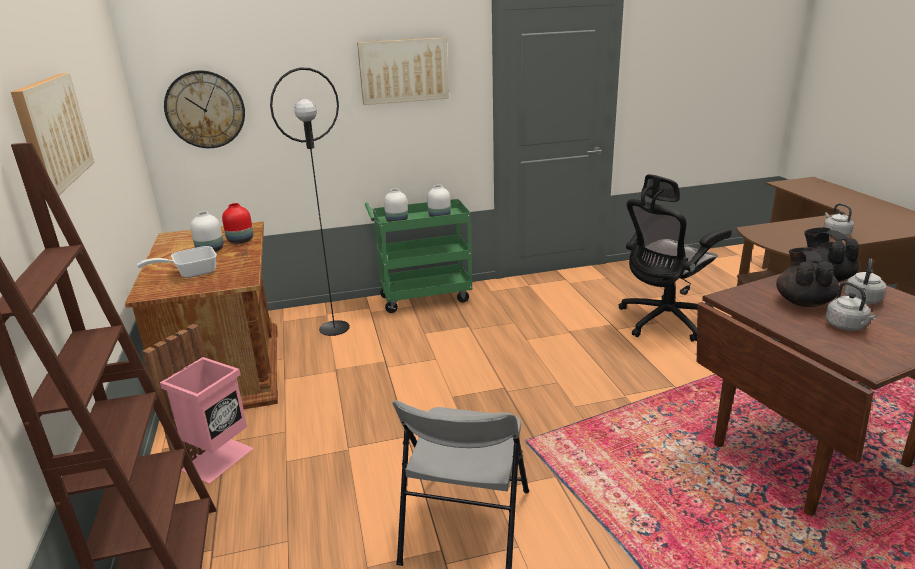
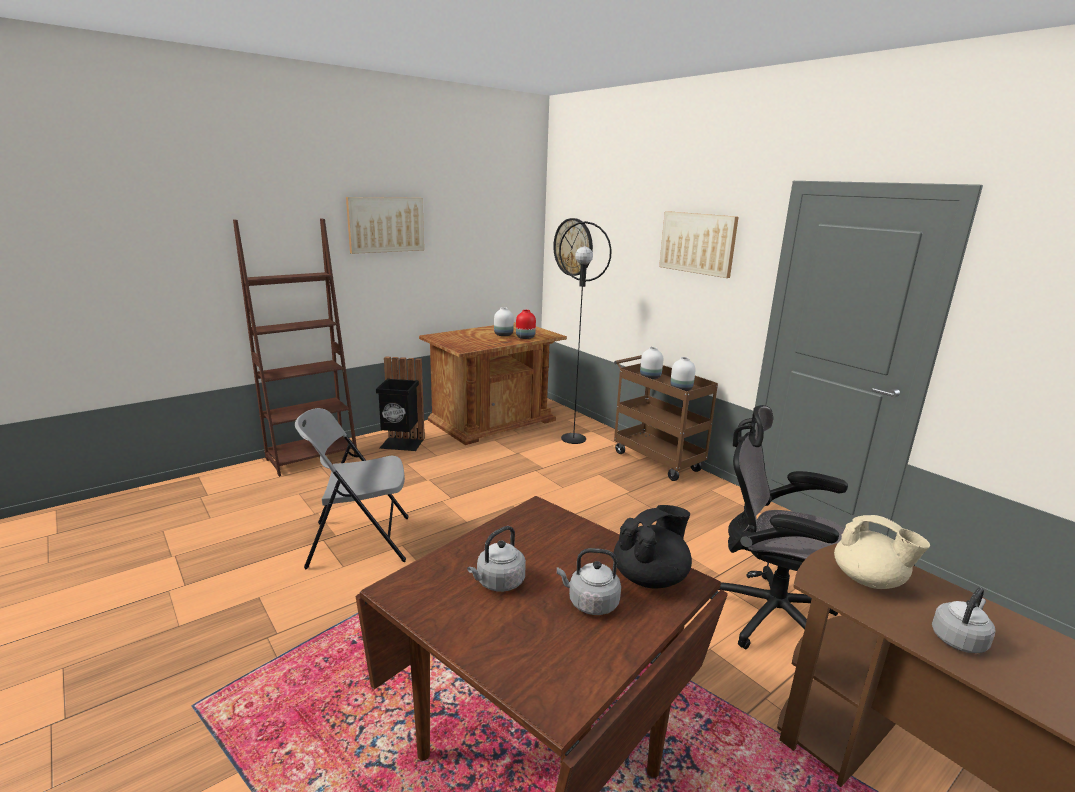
camera: 65 degrees right, 5 degrees down
frying pan [137,246,217,278] -> none
pink trash can [142,324,254,484] -> black trash can [376,357,425,451]
green cart [365,199,472,313] -> brown cart [614,355,718,481]
black teapot [776,247,839,307] -> none
none -> beige teapot [834,515,930,589]

